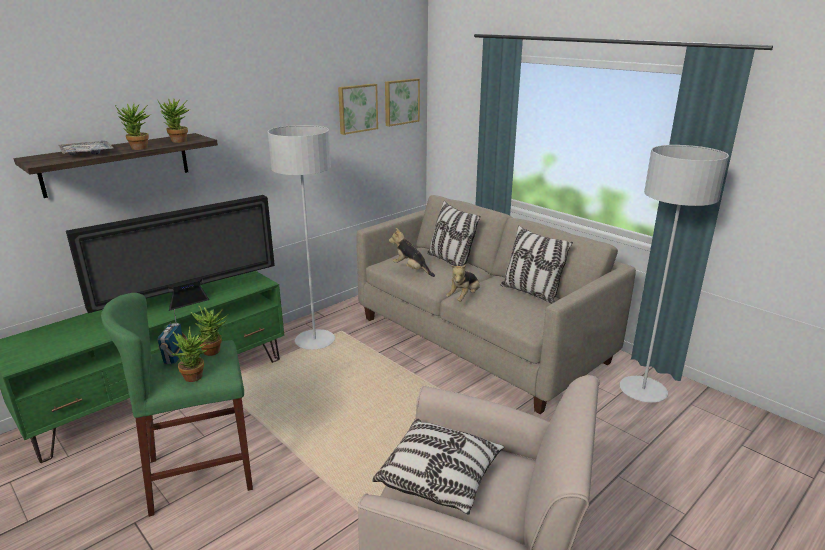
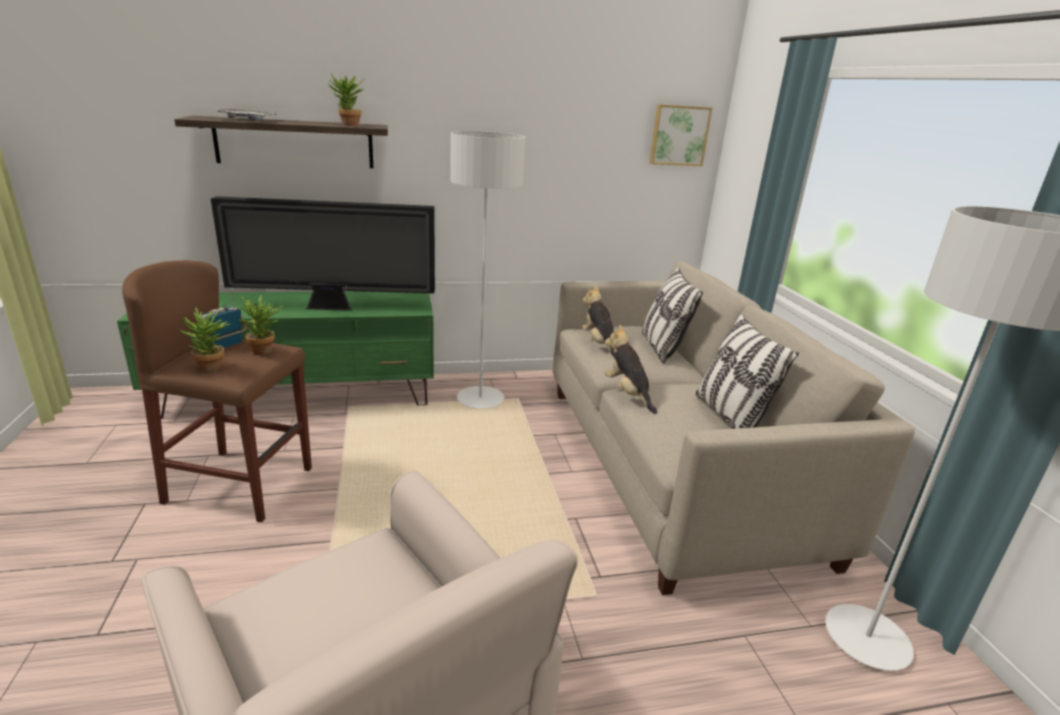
camera: 30 degrees right, 0 degrees up
green stool [101,293,253,517] -> brown stool [122,260,312,522]
potted plant [115,103,152,150] -> none
picture [338,84,378,135] -> none
pillow [372,419,504,515] -> none
plush toy [446,264,480,302] -> plush toy turned 90 degrees clockwise [605,325,657,414]

